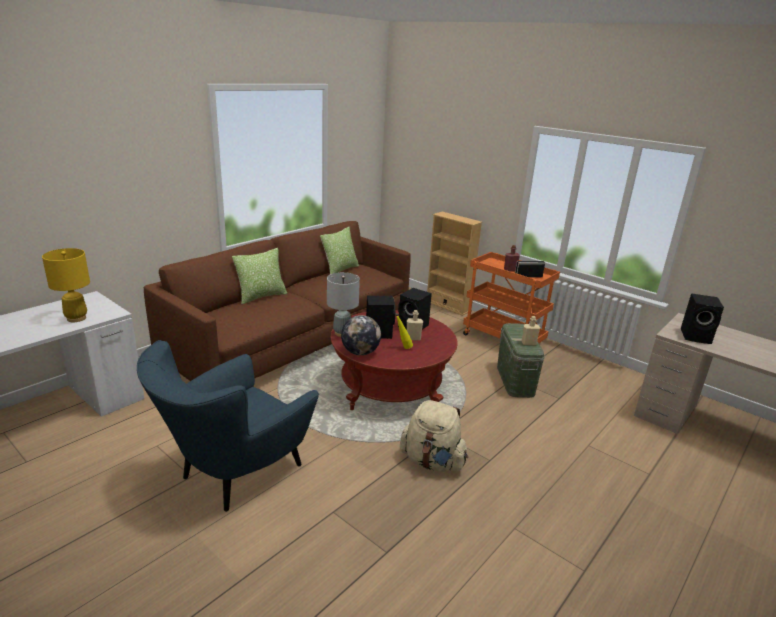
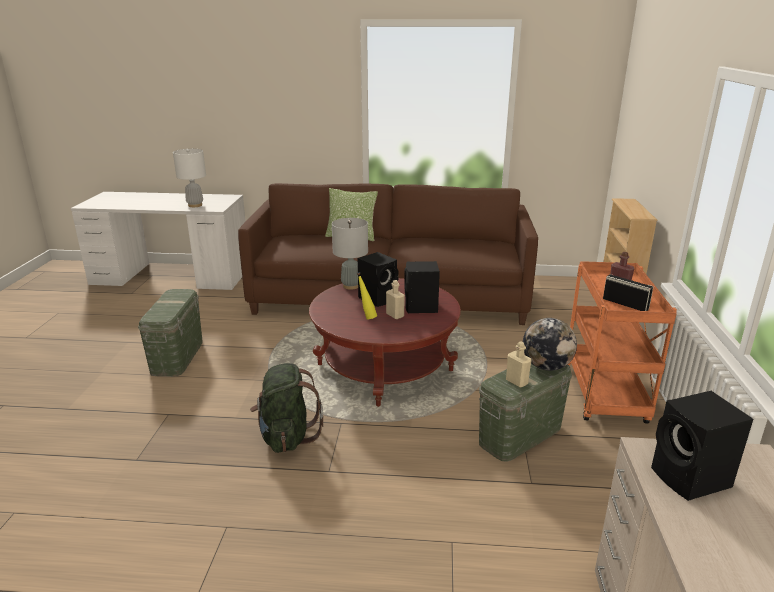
camera: 55 degrees right, 0 degrees up
yellow table lamp [42,248,90,322] -> white table lamp [173,149,206,207]
blue armchair [137,340,319,512] -> green storage box [138,289,203,377]
pillow [320,227,359,274] -> none
globe [341,315,381,355] -> globe moved to [523,318,577,371]
beige backpack [400,400,468,472] -> green backpack [250,363,323,453]

